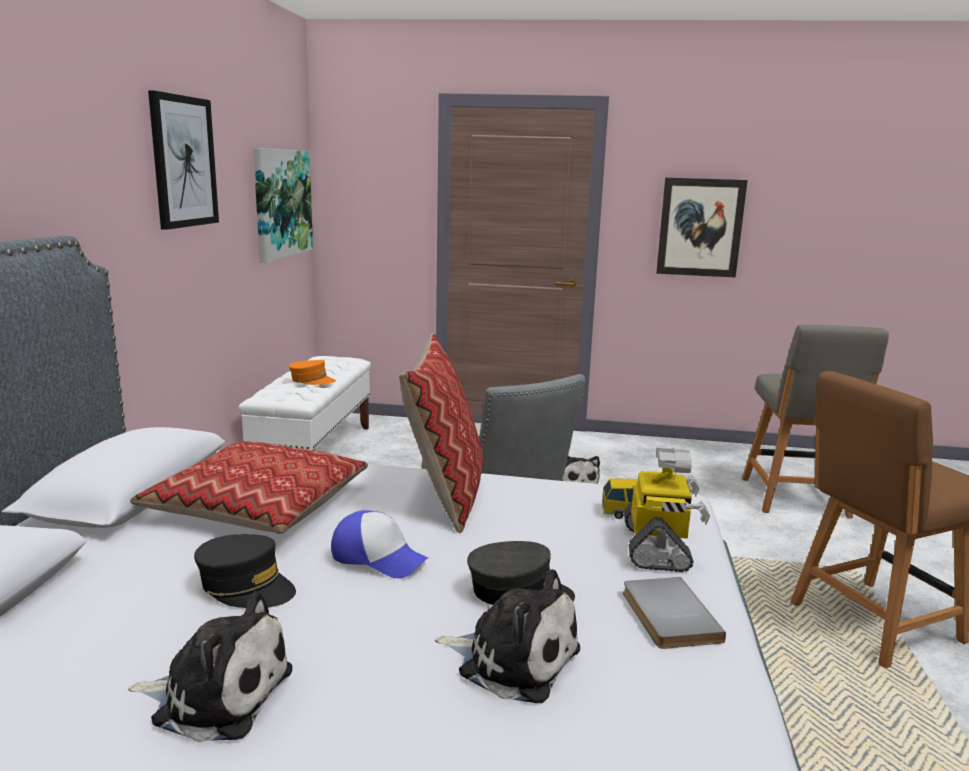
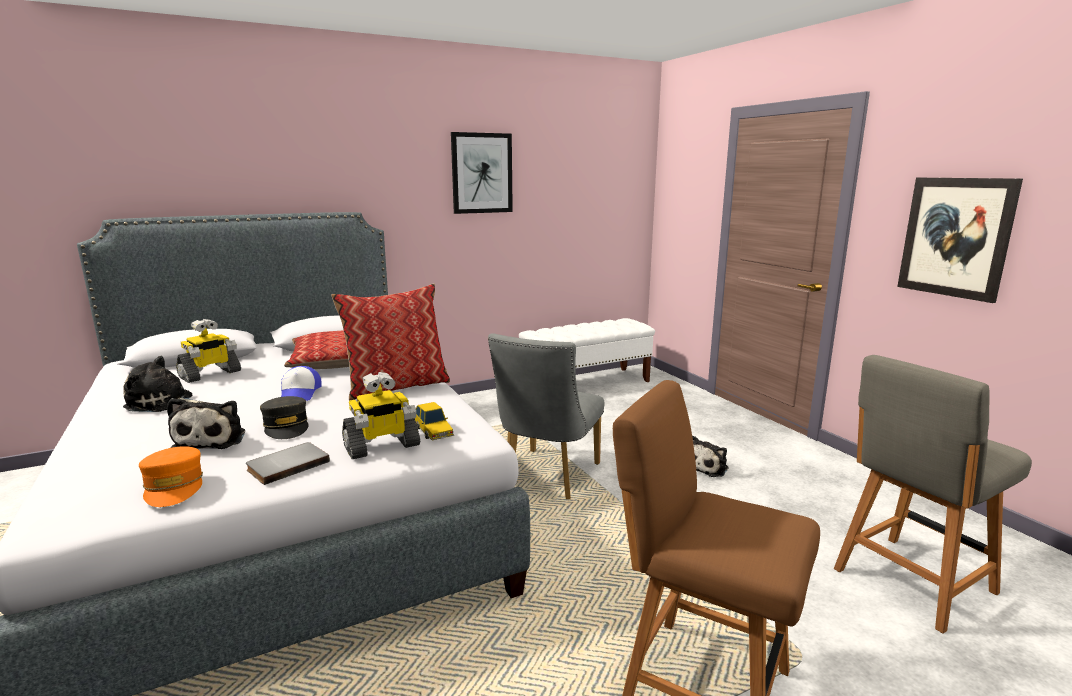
camera: 55 degrees right, 0 degrees up
plush toy [128,591,292,742] -> plush toy turned 120 degrees clockwise [123,356,203,412]
black cap [194,534,296,608] -> none
picture [253,148,313,263] -> none
orange cap [289,360,336,385] -> orange cap moved to [139,446,203,507]
none -> toy robot [176,319,241,383]

